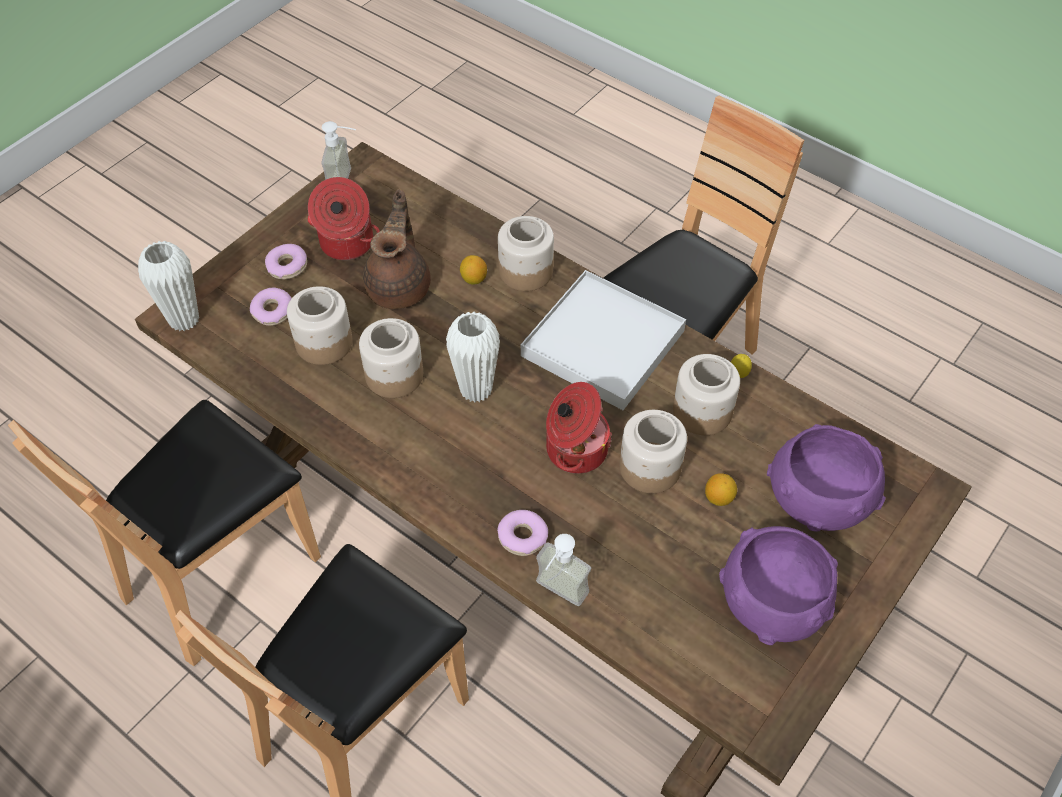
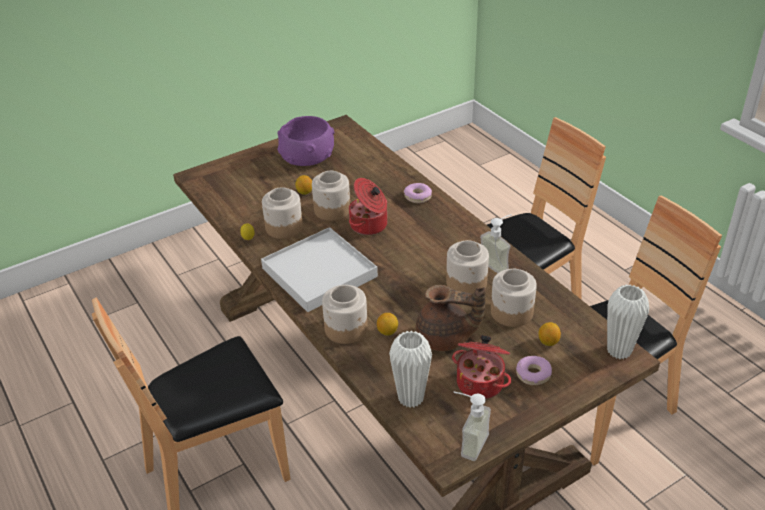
camera: 160 degrees left, 15 degrees down
donut [250,288,292,326] -> lemon [539,322,561,346]
brown teapot [363,189,431,309] -> brown teapot turned 105 degrees counterclockwise [416,285,486,351]
white vase [446,311,500,402] -> white vase moved to [389,331,432,408]
soap dispenser [536,534,591,606] -> soap dispenser moved to [480,214,512,273]
purple bowl [767,424,886,532] -> none

